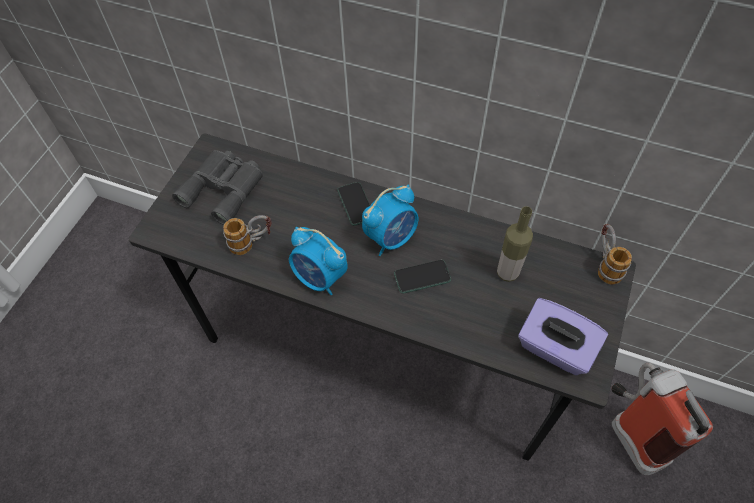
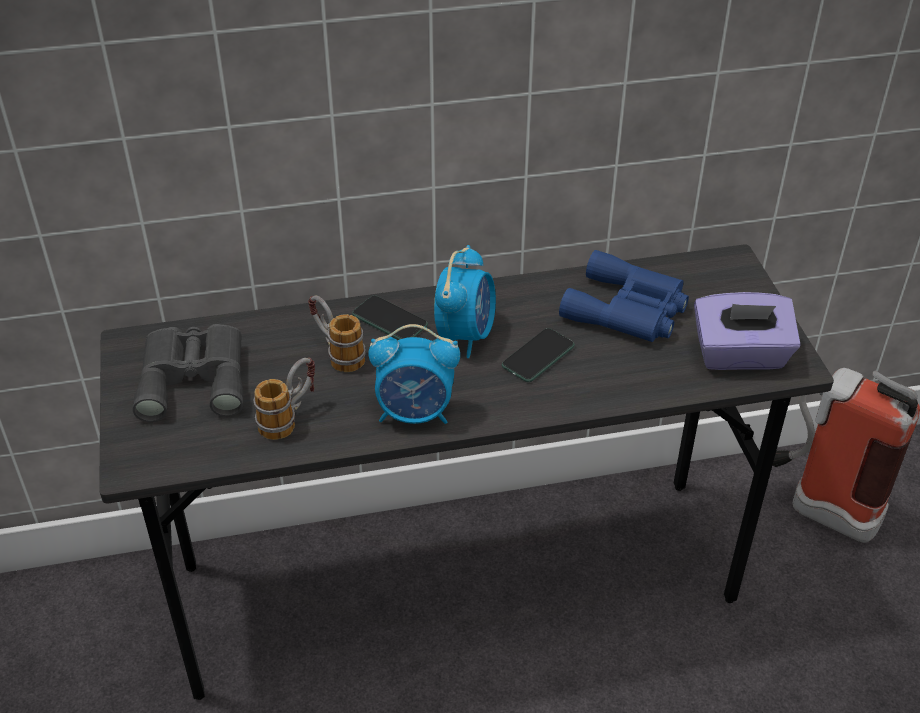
camera: 35 degrees left, 15 degrees down
bottle [497,206,533,282] -> blue binoculars [559,250,689,342]
mug [598,224,632,284] -> mug moved to [308,296,366,372]

